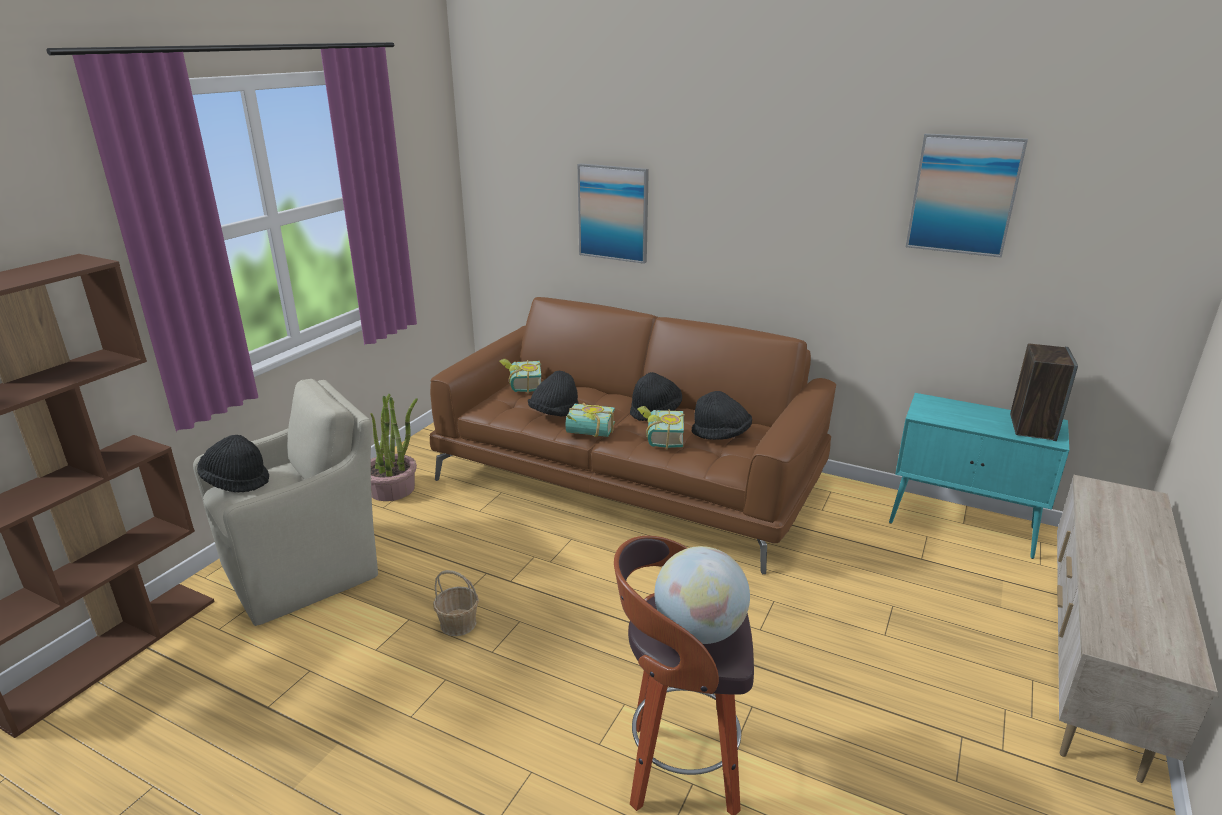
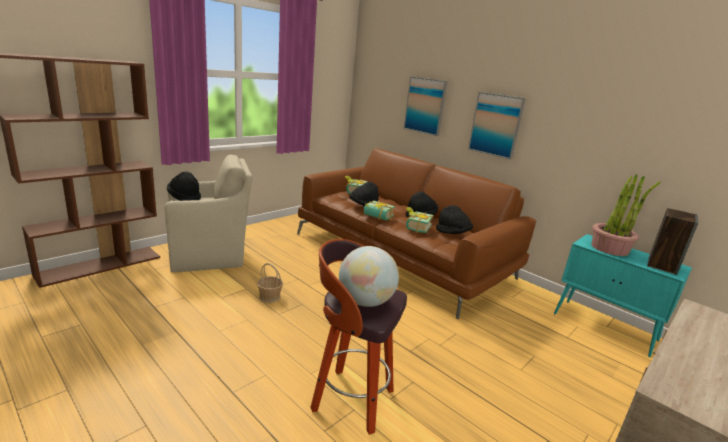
camera: 15 degrees right, 5 degrees down
potted plant [370,394,418,501] -> potted plant moved to [591,174,661,256]
picture [906,133,1028,258] -> picture moved to [468,92,526,160]

